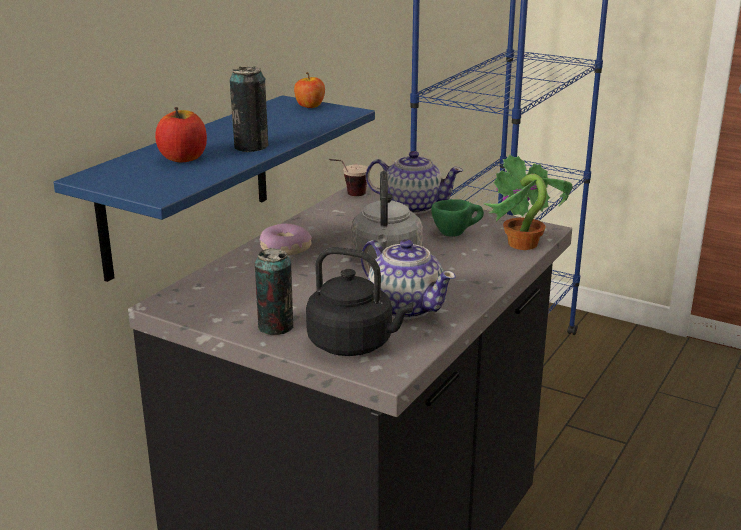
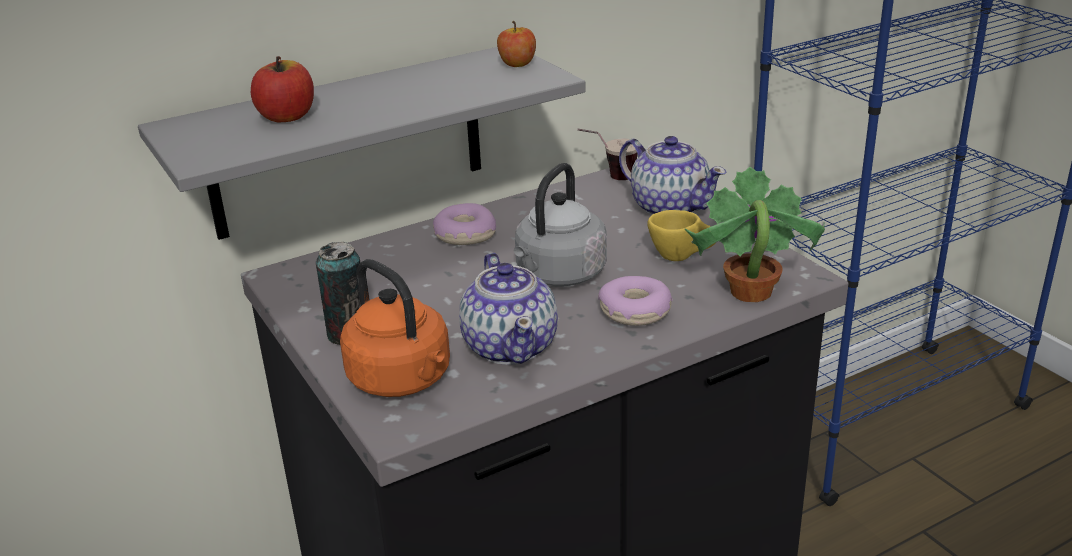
camera: 30 degrees right, 5 degrees up
blue shelf [53,95,375,282] -> grey shelf [138,47,586,240]
can [230,67,269,152] -> none
black kettle [306,247,413,356] -> orange kettle [340,259,450,397]
green cup [431,199,484,237] -> yellow cup [647,210,715,261]
none -> donut [598,276,673,326]

